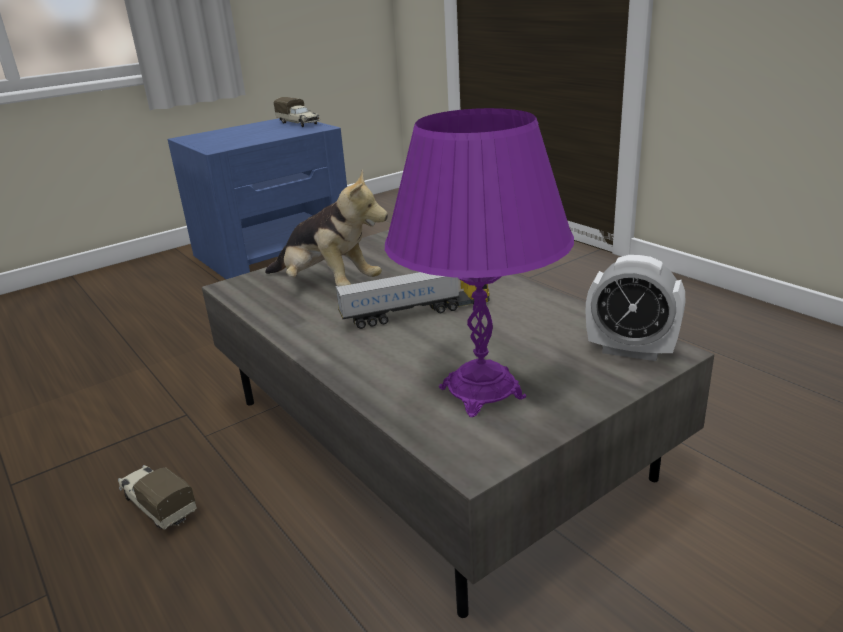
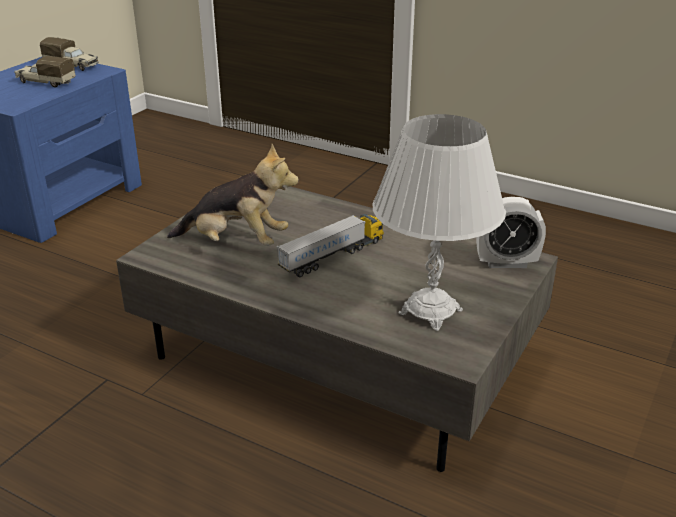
camera: 25 degrees left, 5 degrees up
toy truck [118,465,197,529] -> toy truck moved to [14,56,76,87]
purple table lamp [385,108,574,417] -> white table lamp [373,114,506,331]

